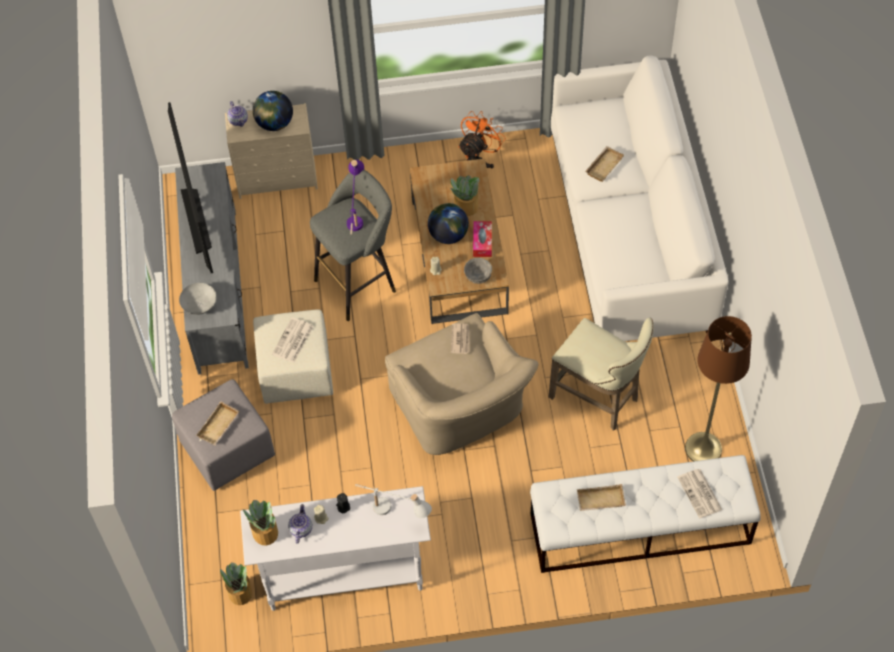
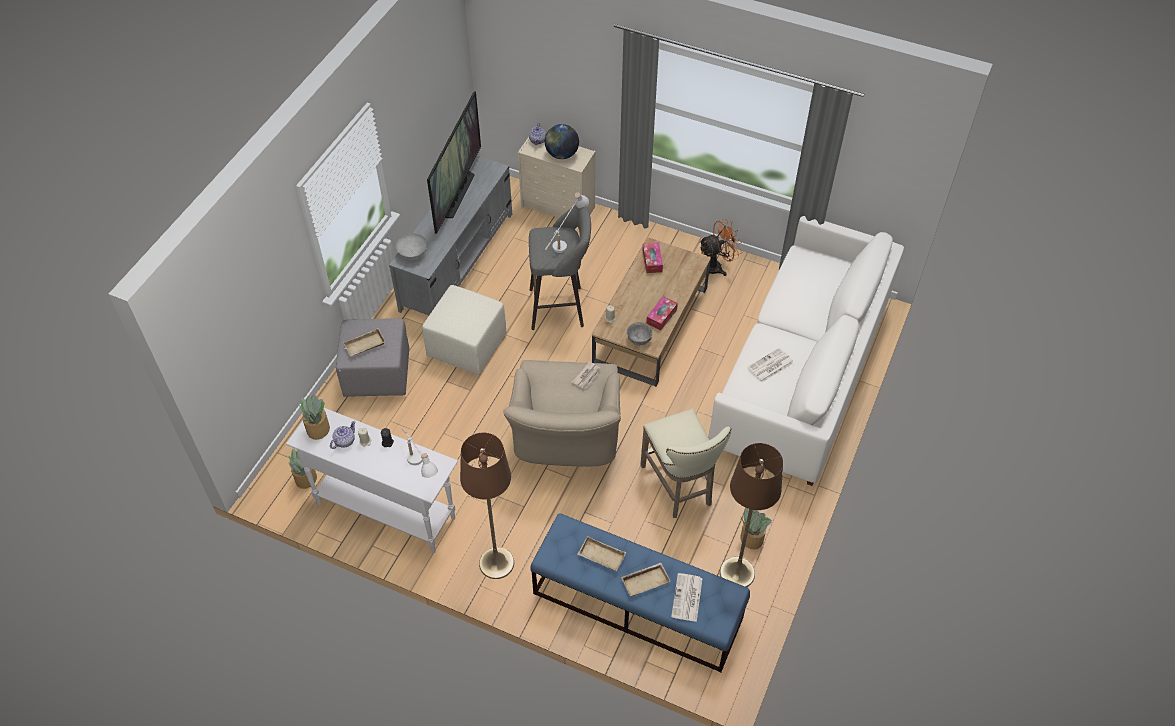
camera: 30 degrees right, 5 degrees down
newspaper [272,318,313,363] -> newspaper moved to [747,348,794,382]
purple table lamp [347,160,364,235] -> white table lamp [545,193,589,253]
globe [428,203,469,244] -> none
potted plant [450,175,479,216] -> potted plant moved to [741,508,772,549]
white bench [530,455,761,573] -> blue bench [530,513,750,672]
beige tray [585,146,624,182] -> beige tray moved to [621,563,671,596]
none -> brown floor lamp [460,433,514,579]
none -> tissue box [643,242,663,273]

